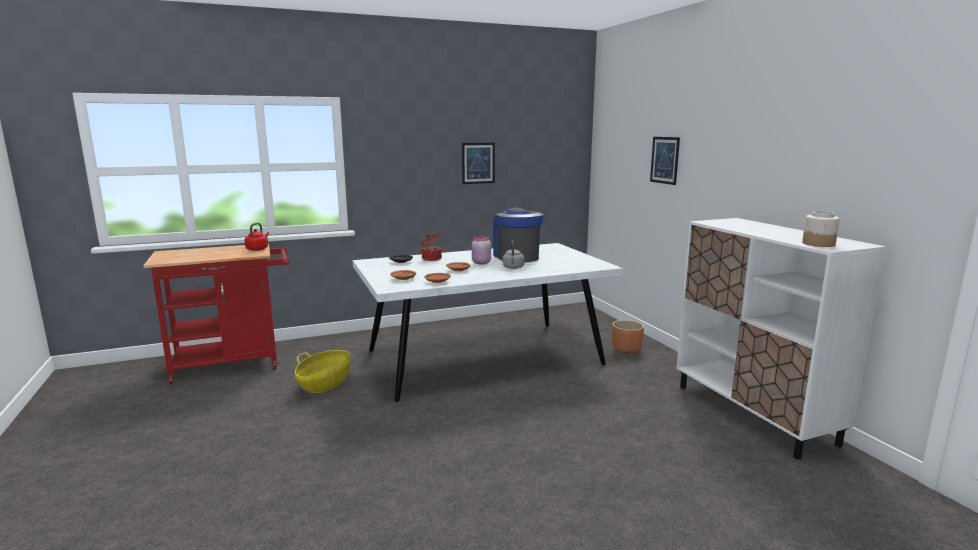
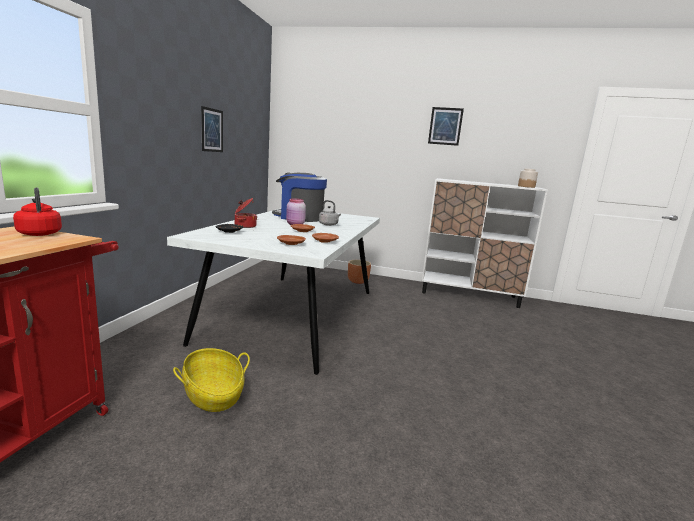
camera: 55 degrees left, 0 degrees up
picture [650,137,680,185] -> picture moved to [428,107,464,146]

